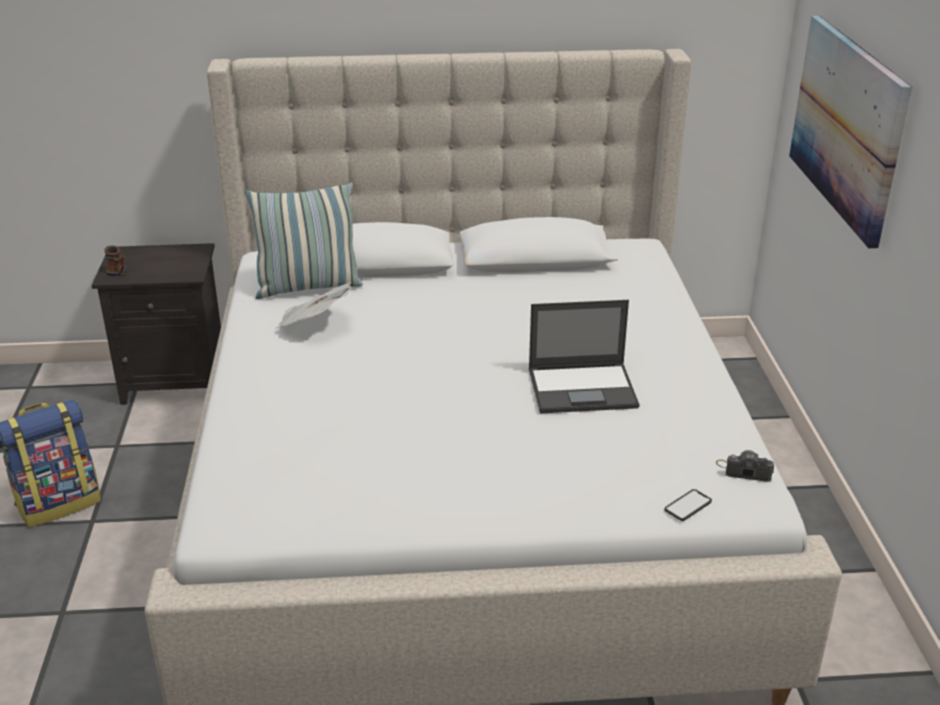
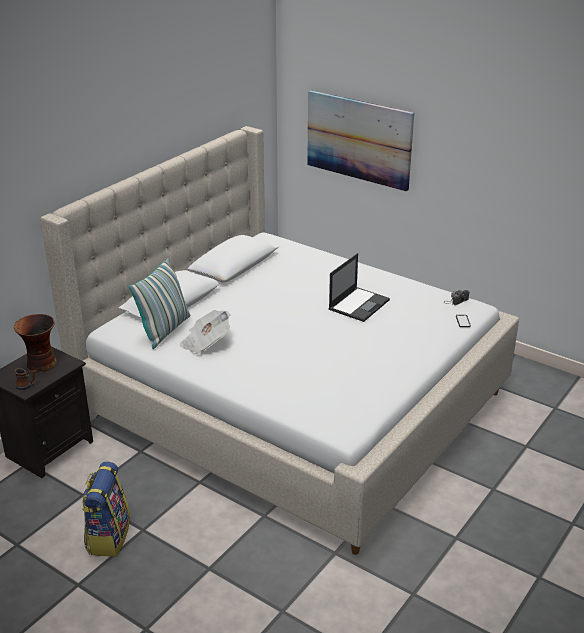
camera: 50 degrees left, 0 degrees up
none -> vase [14,314,57,372]

